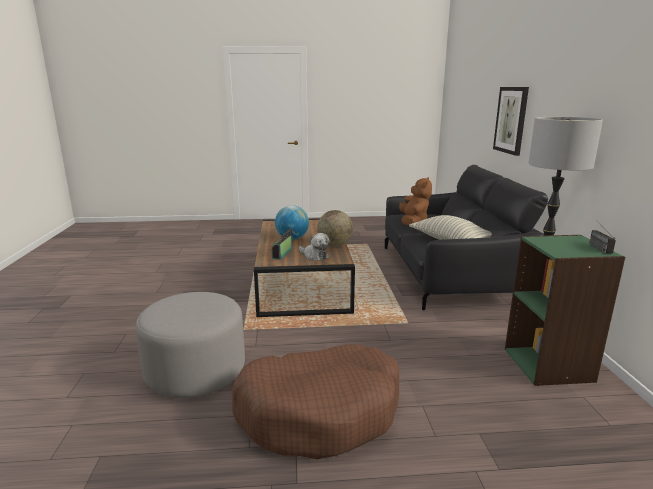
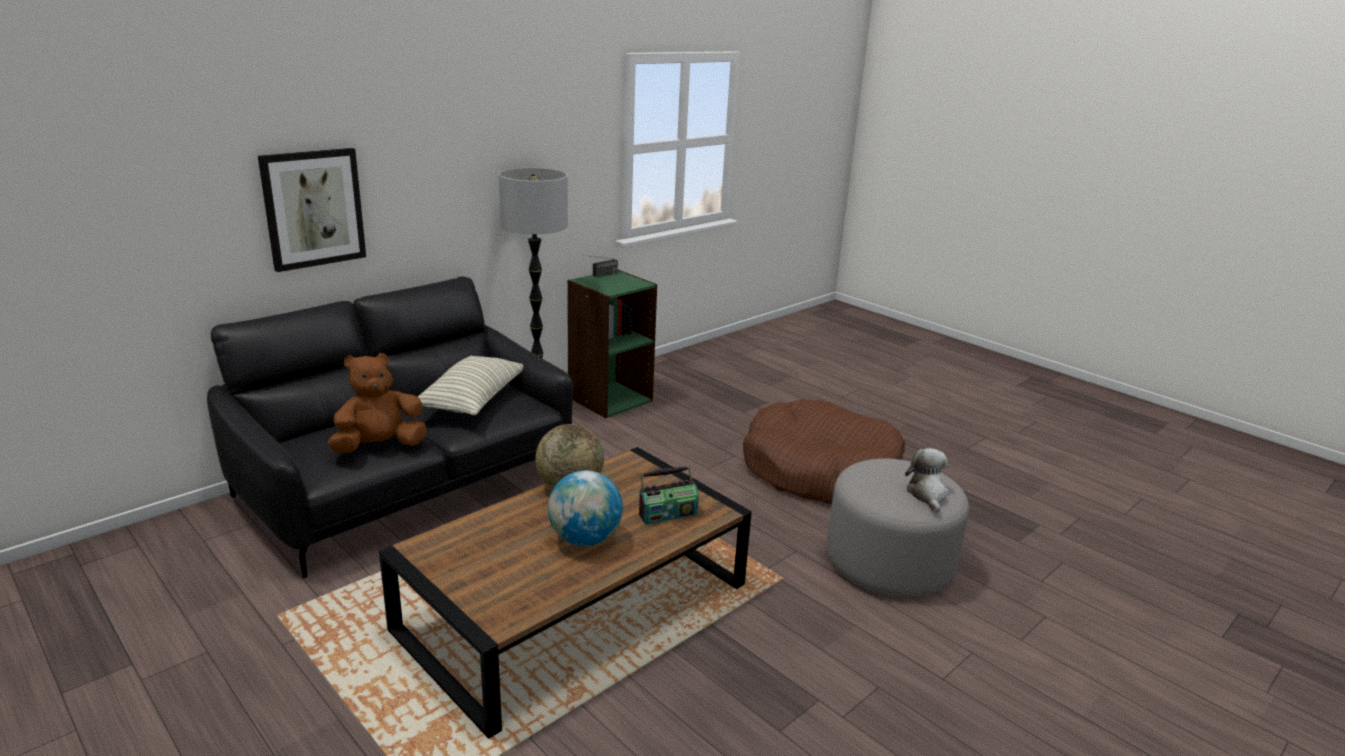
camera: 130 degrees left, 5 degrees up
plush toy [299,233,330,261] -> plush toy moved to [905,448,949,513]

